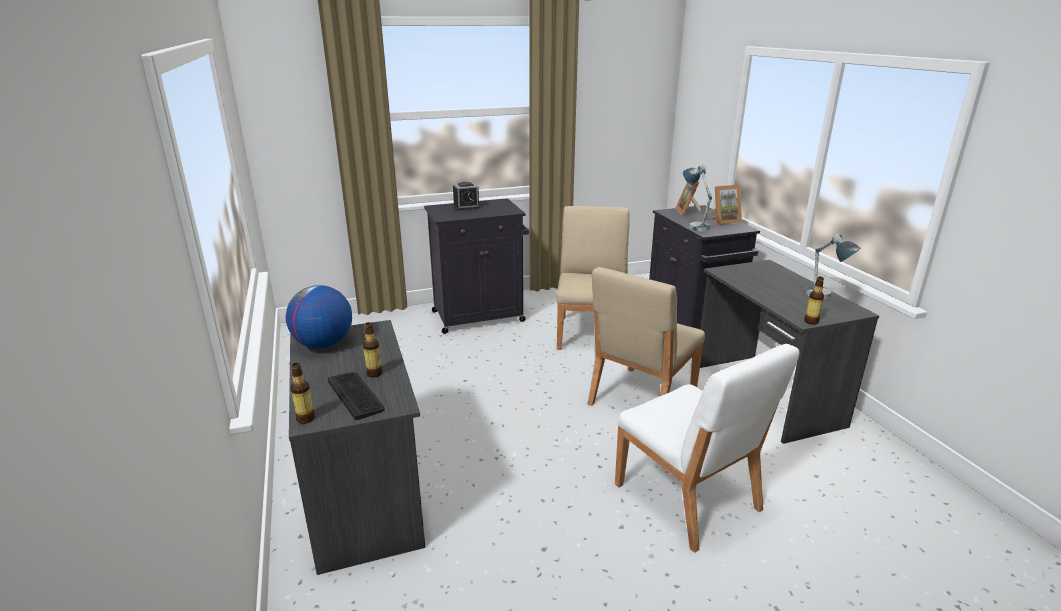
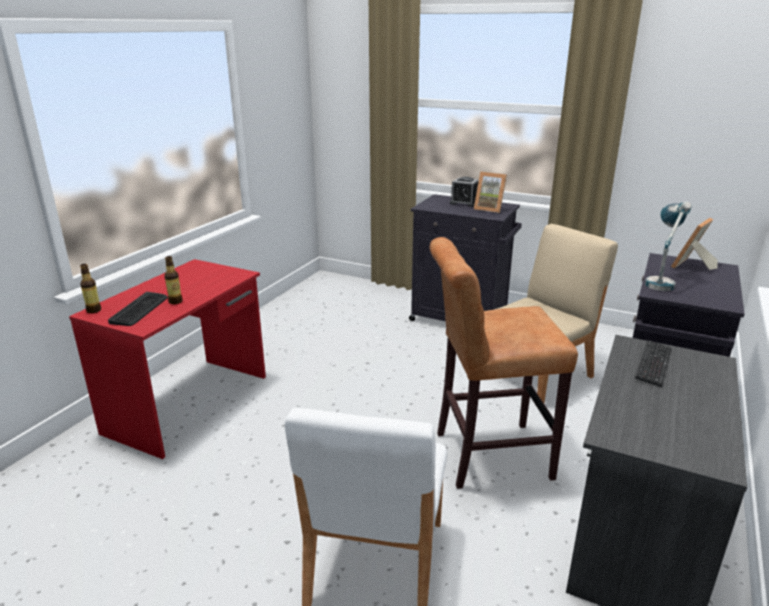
camera: 45 degrees right, 0 degrees up
globe [286,285,352,348] -> none
grey desk [289,320,425,575] -> red desk [69,259,266,459]
beige chair [588,267,705,406] -> brown stool [430,237,578,489]
picture frame [707,185,742,225] -> picture frame moved to [474,172,507,213]
bottle [804,277,824,325] -> none
table lamp [805,234,861,299] -> none
none -> keyboard [635,341,672,387]

